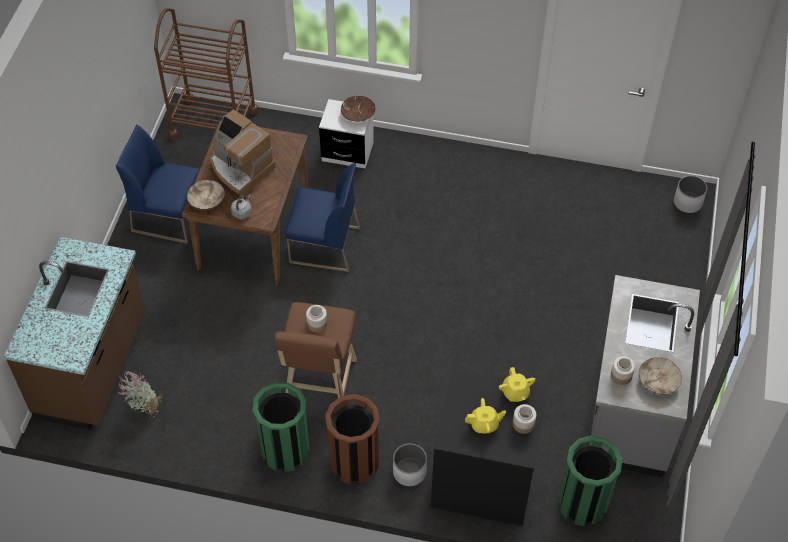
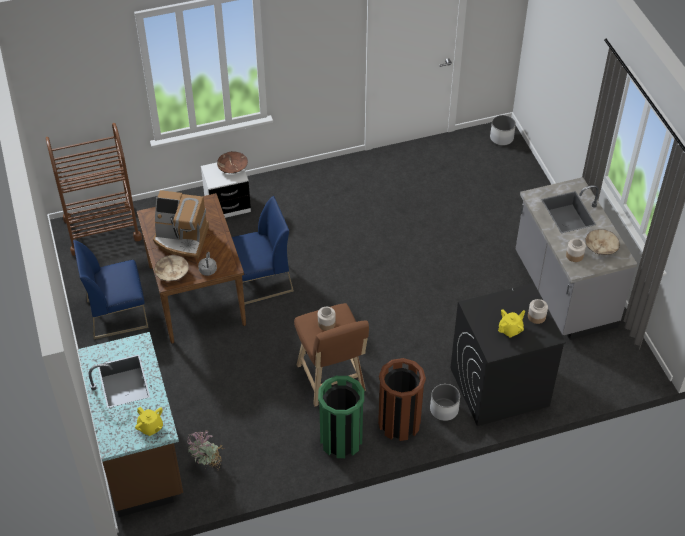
camera: 30 degrees left, 5 degrees down
yellow teapot [499,367,535,402] -> yellow teapot moved to [135,407,163,436]
green trash can [558,435,623,526] -> none

